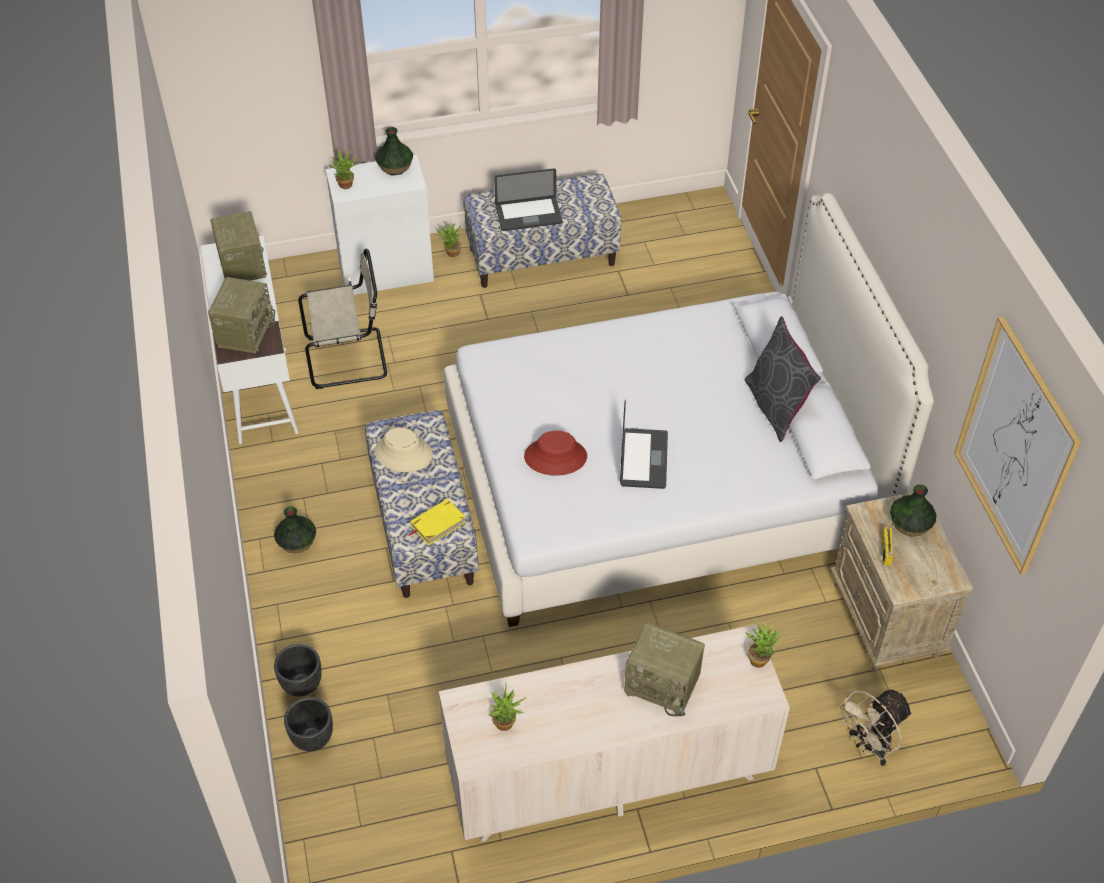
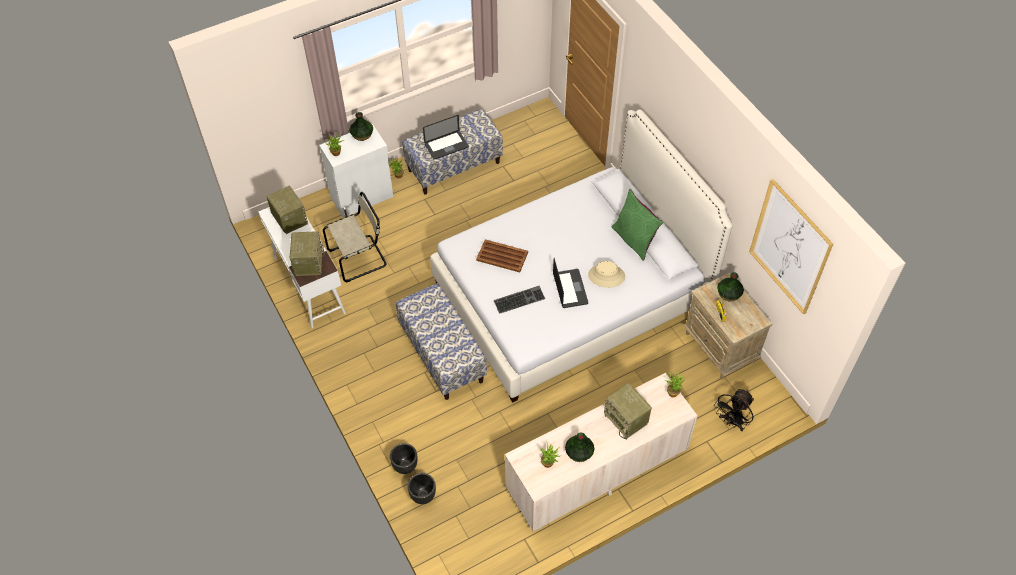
camera: 15 degrees left, 5 degrees up
vase [274,506,316,553] -> vase moved to [565,432,594,462]
beige hat [374,427,433,472] -> beige hat moved to [588,261,625,288]
yellow book [408,499,466,545] -> none
red hat [524,430,587,476] -> keyboard [493,286,545,314]
radio [624,622,705,716] -> radio turned 45 degrees clockwise [604,383,652,439]
grey pillow [745,317,821,442] -> green pillow [612,189,663,261]
beige fan [838,690,913,766] -> black fan [714,389,754,431]
none -> brown tray [476,239,528,272]

